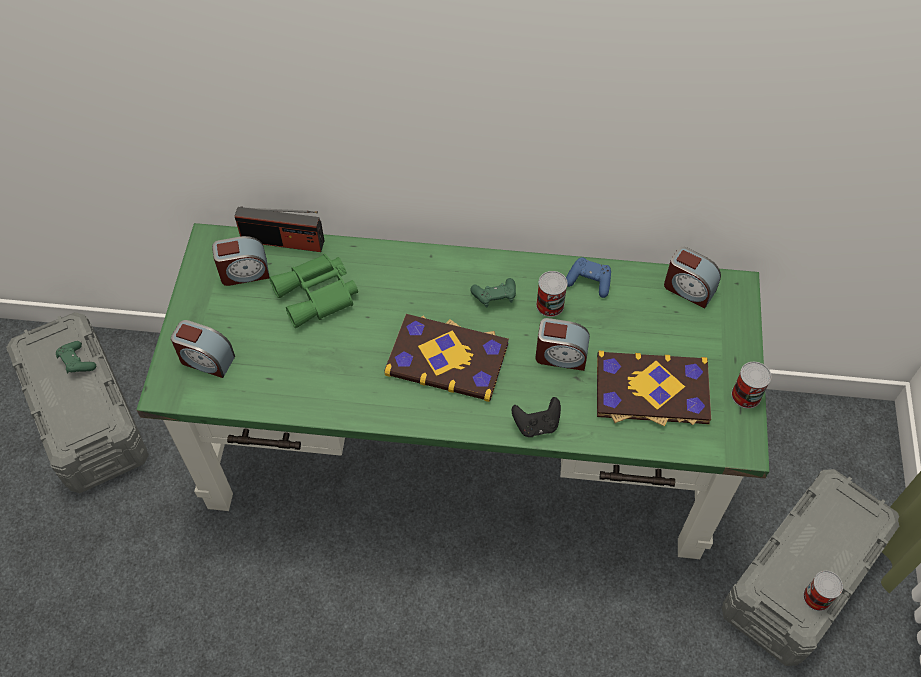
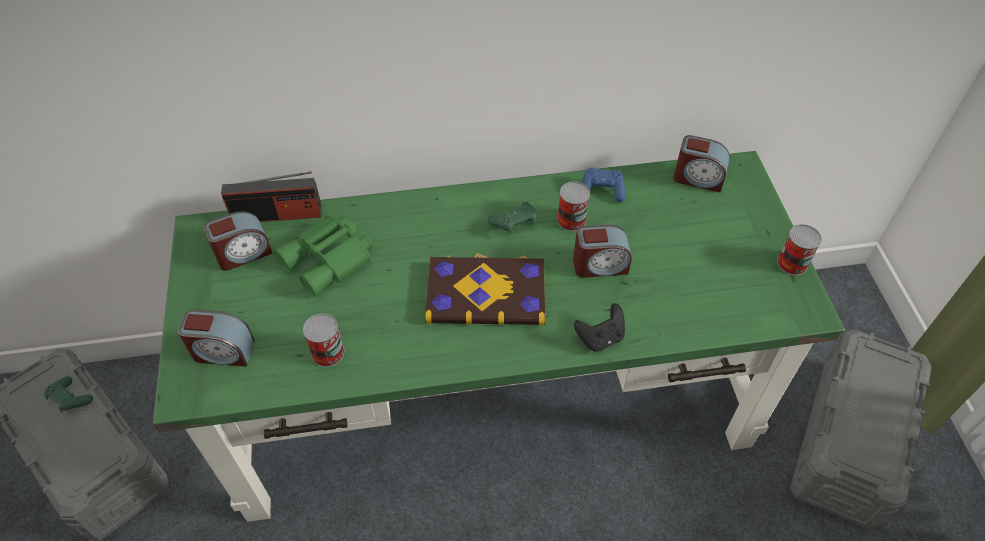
camera: 15 degrees left, 5 degrees down
book [597,351,711,427] -> none
can [803,571,843,611] -> can moved to [303,313,344,367]

